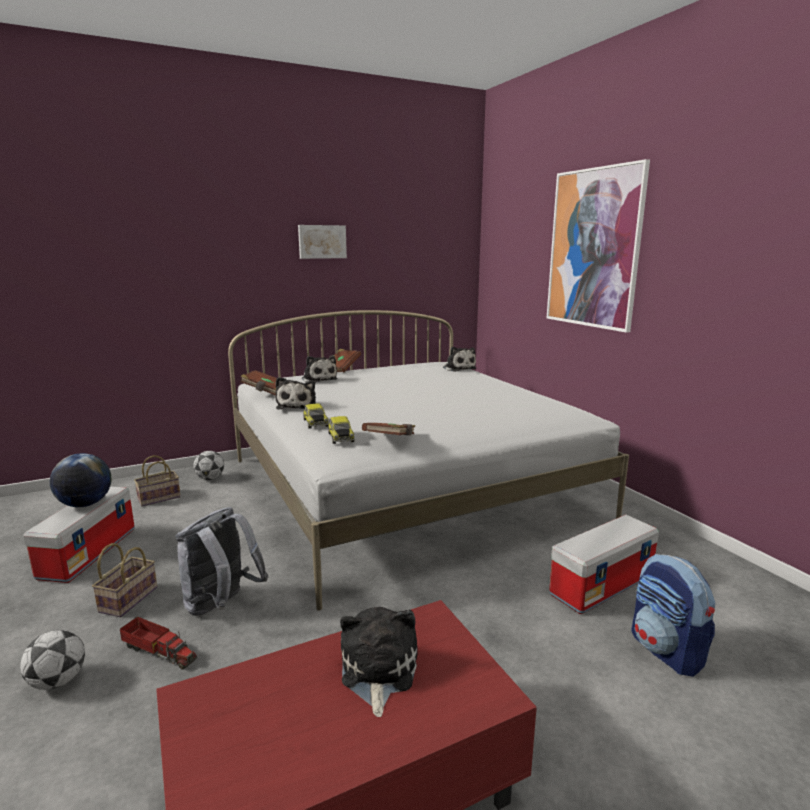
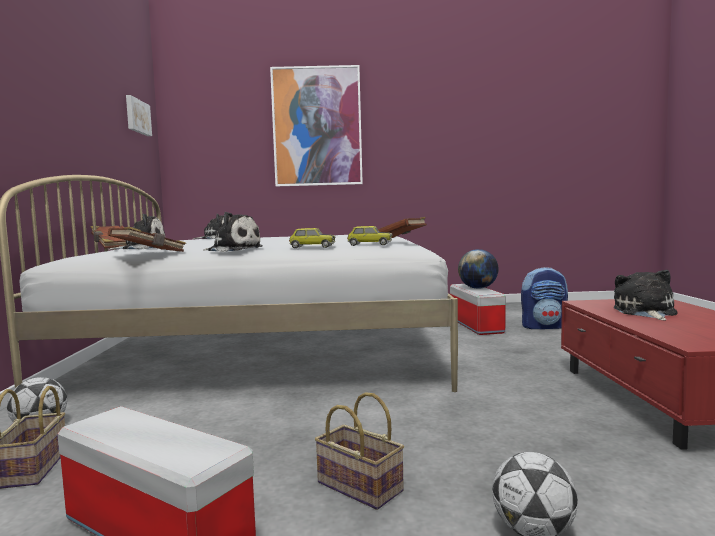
camera: 65 degrees left, 10 degrees down
globe [50,453,111,507] -> globe moved to [458,249,499,289]
toy truck [120,617,197,670] -> none
grey backpack [176,507,268,616] -> none
picture [298,225,347,259] -> picture moved to [126,95,152,136]
plush toy [340,607,418,717] -> plush toy turned 75 degrees clockwise [614,270,678,320]

